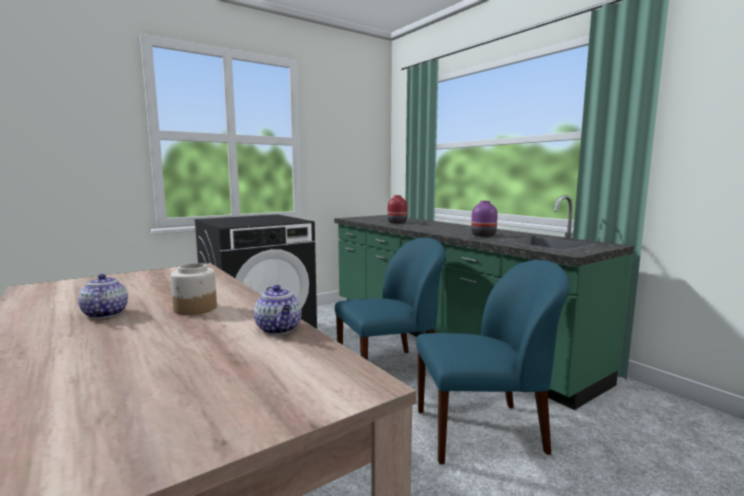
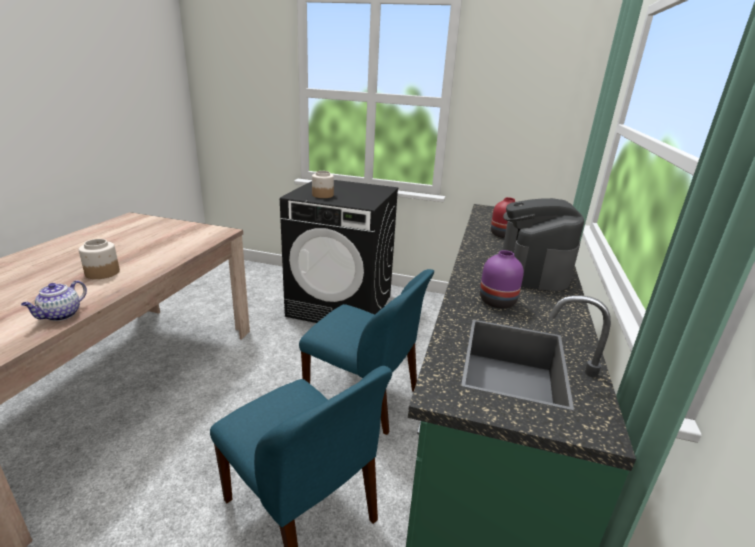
camera: 50 degrees right, 15 degrees up
teapot [78,274,128,319] -> none
none -> jar [312,171,334,198]
none -> coffee machine [494,198,584,291]

